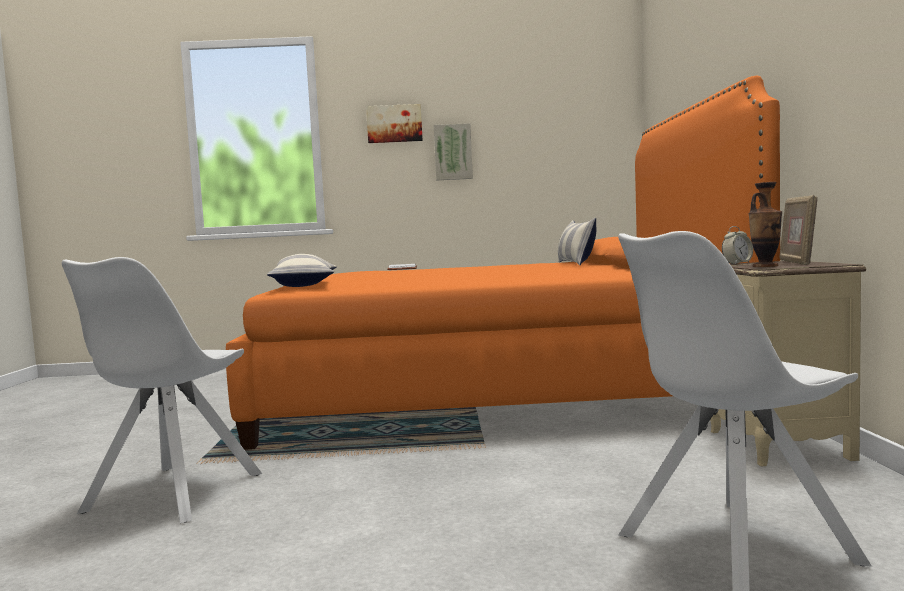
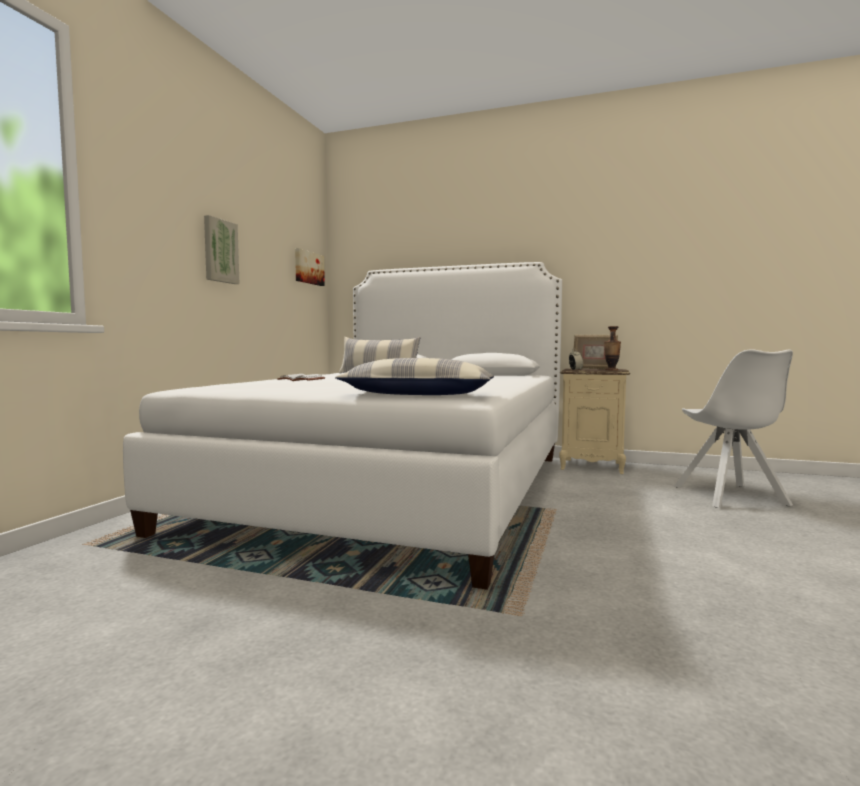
camera: 70 degrees left, 0 degrees up
white chair [62,257,262,523] -> none
orange bed [226,76,780,450] -> white bed [123,262,562,590]
picture [366,104,423,143] -> picture moved to [295,248,325,286]

